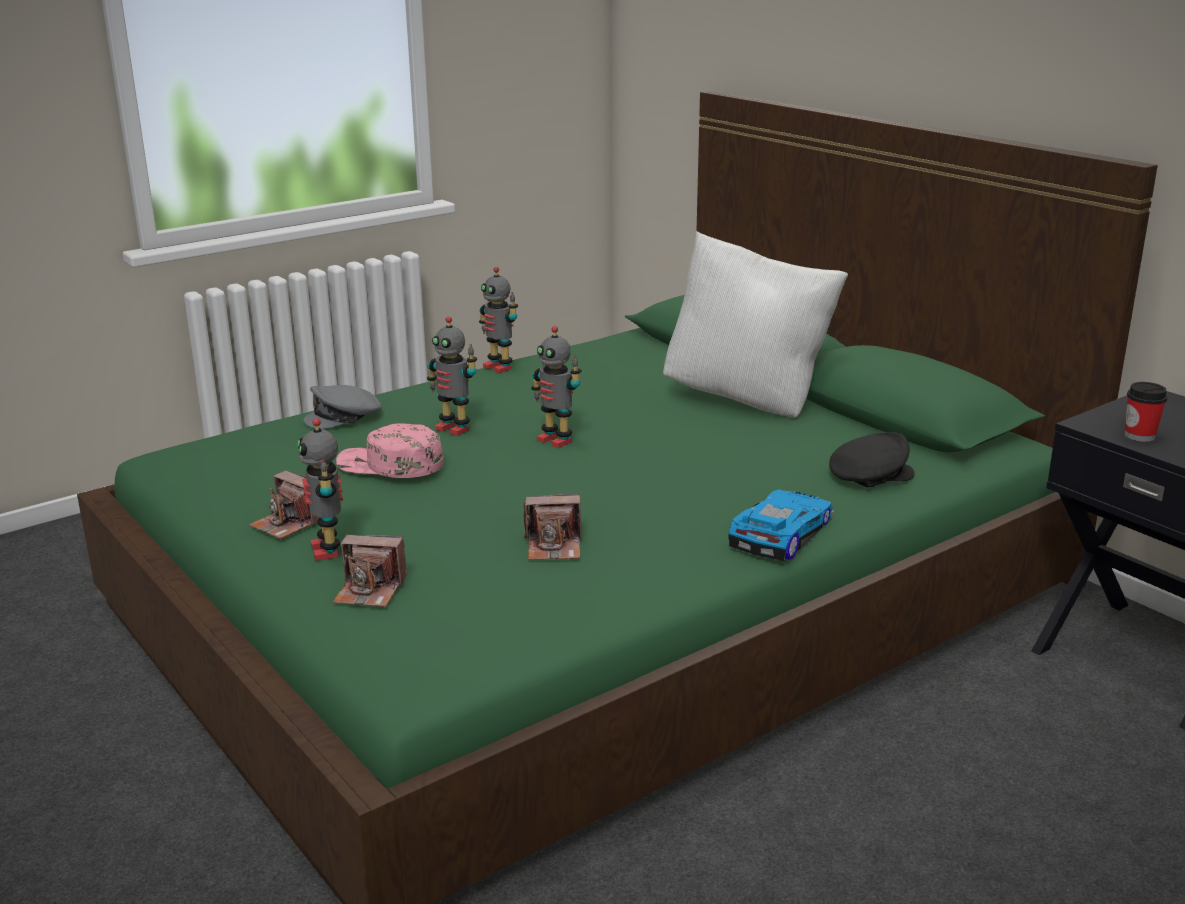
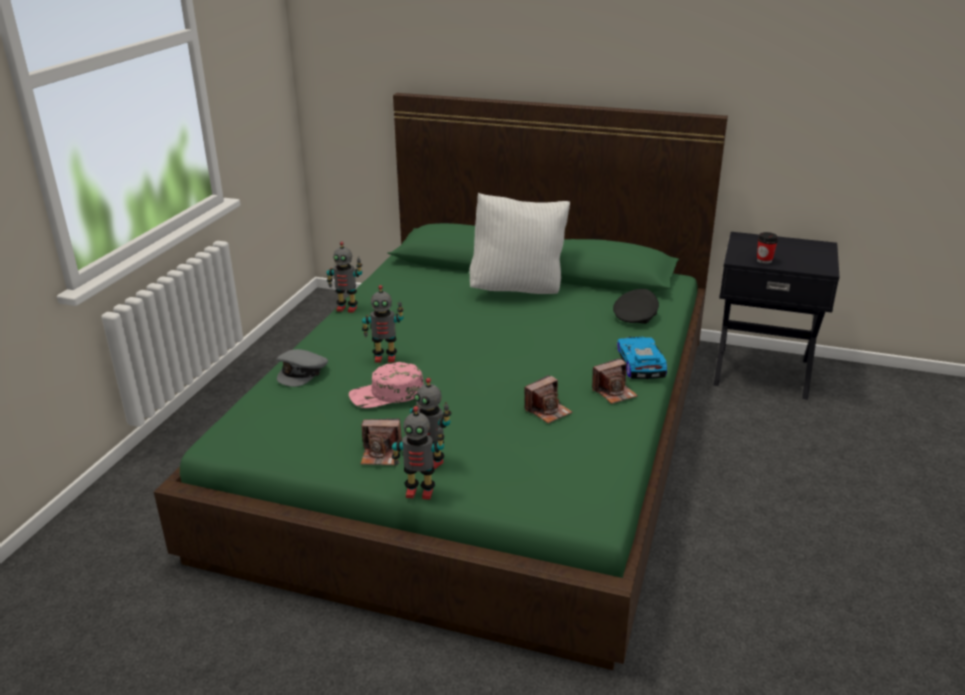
camera: 35 degrees left, 5 degrees up
camera [333,535,407,607] -> camera moved to [592,358,638,404]
toy robot [531,326,582,448] -> toy robot moved to [392,406,444,500]

